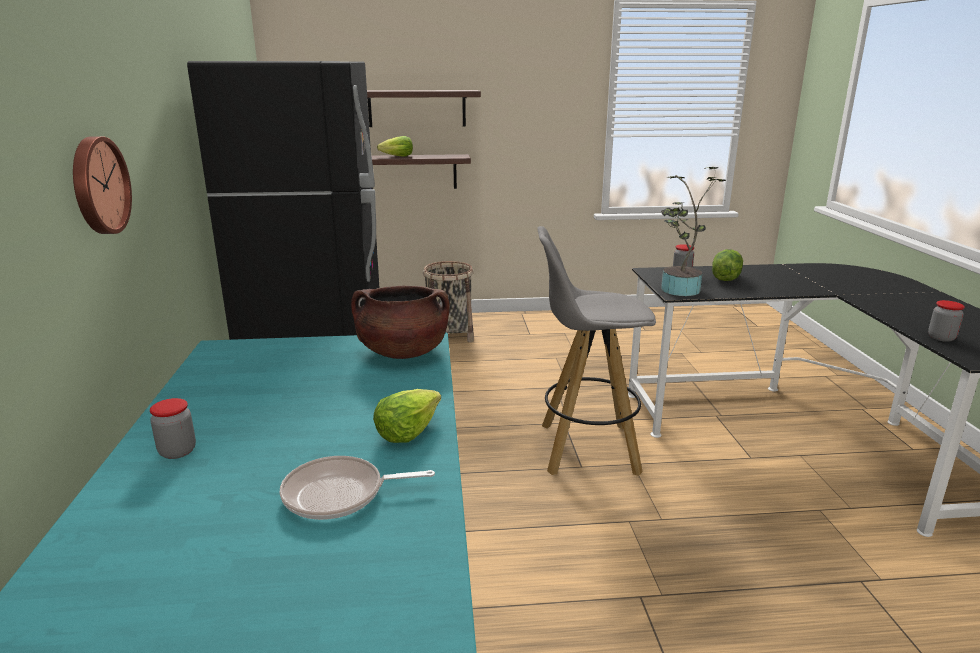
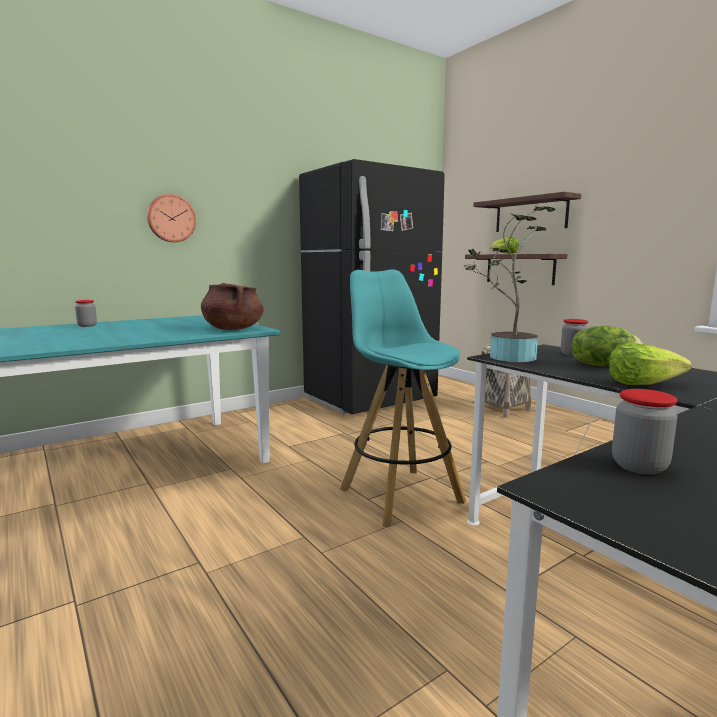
camera: 60 degrees right, 10 degrees down
frying pan [280,456,435,520] -> none
lettuce [373,389,441,443] -> lettuce moved to [609,343,692,385]
grey stool [537,226,656,476] -> turquoise stool [340,269,466,527]

